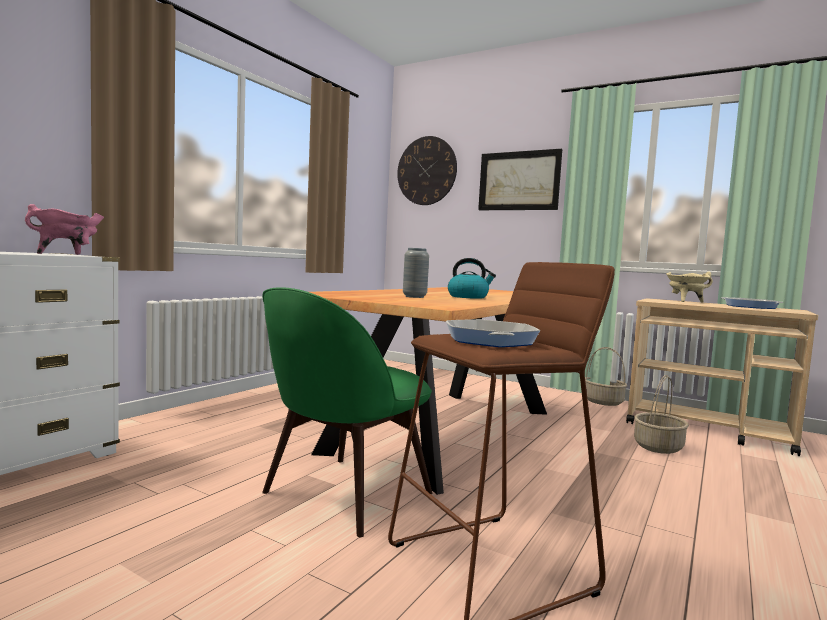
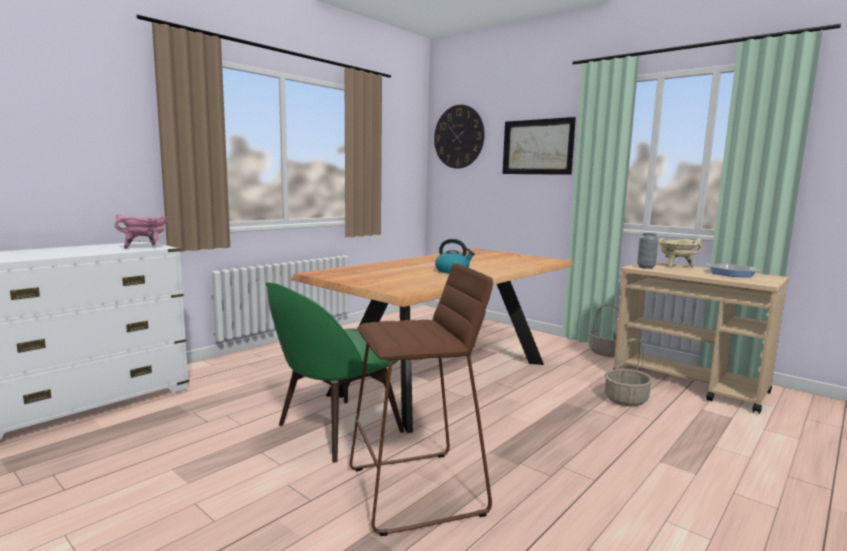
camera: 10 degrees right, 5 degrees up
grey vase [403,248,429,298] -> grey vase moved to [637,233,658,269]
frying pan [446,319,540,347] -> none

